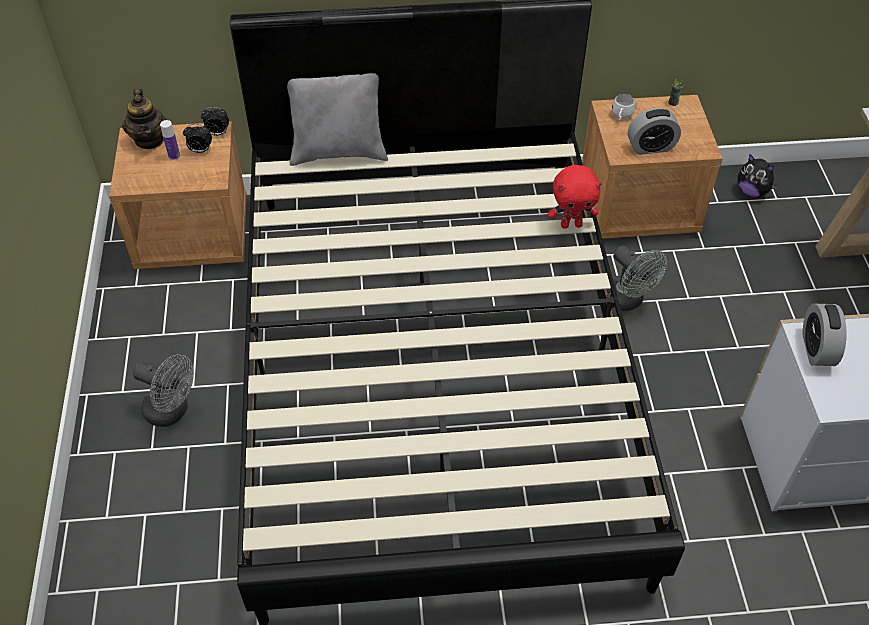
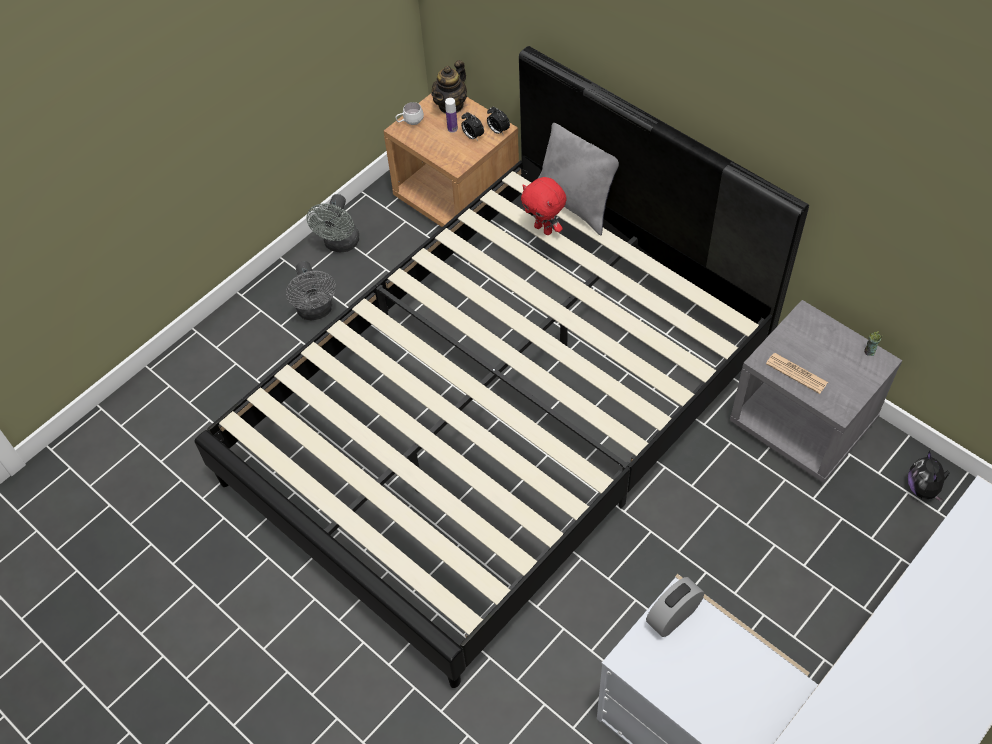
camera: 50 degrees right, 5 degrees up
red plush toy [548,165,602,229] -> red plush toy moved to [521,177,566,235]
brown nightstand [582,95,723,239] -> grey nightstand [730,300,902,483]
white mug [612,94,635,122] -> white mug moved to [395,102,424,125]
grey fan [612,246,667,311] -> grey fan moved to [307,194,360,252]
alarm clock [628,108,681,155] -> newspaper [766,353,828,394]

